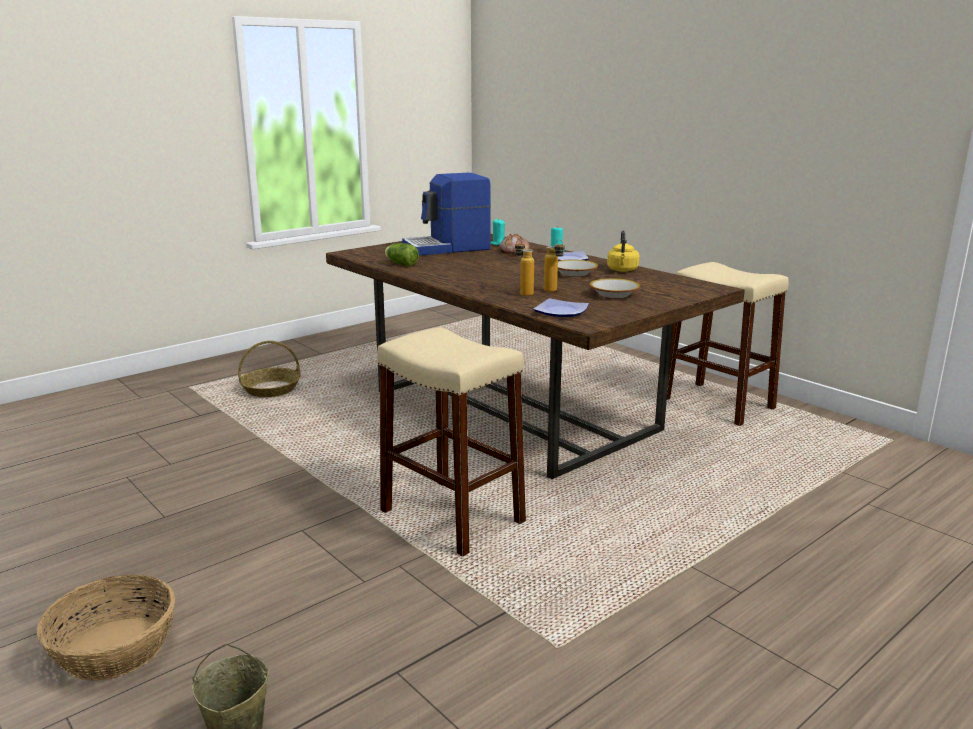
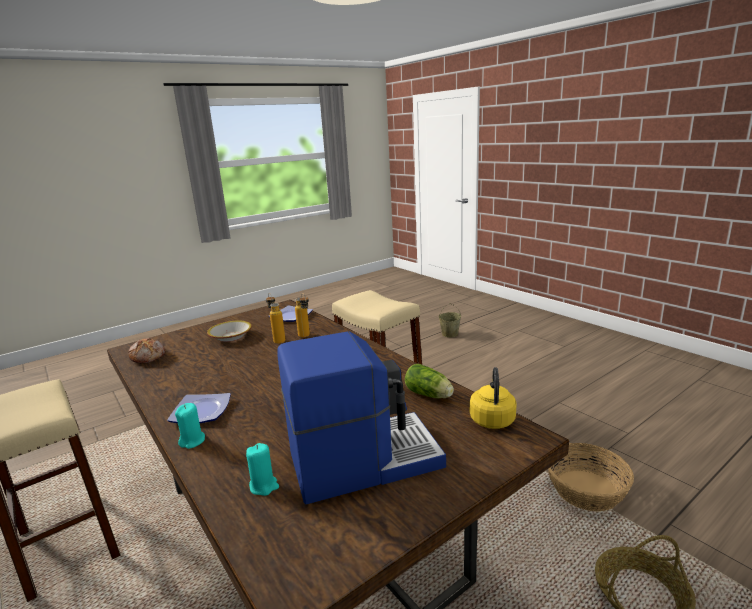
camera: 175 degrees left, 0 degrees up
basket [37,574,175,681] -> basket moved to [548,443,634,512]
bread [499,234,530,254] -> bread moved to [128,338,165,363]
bowl [558,260,598,277] -> none
yellow kettle [607,230,639,272] -> yellow kettle moved to [470,367,517,429]

